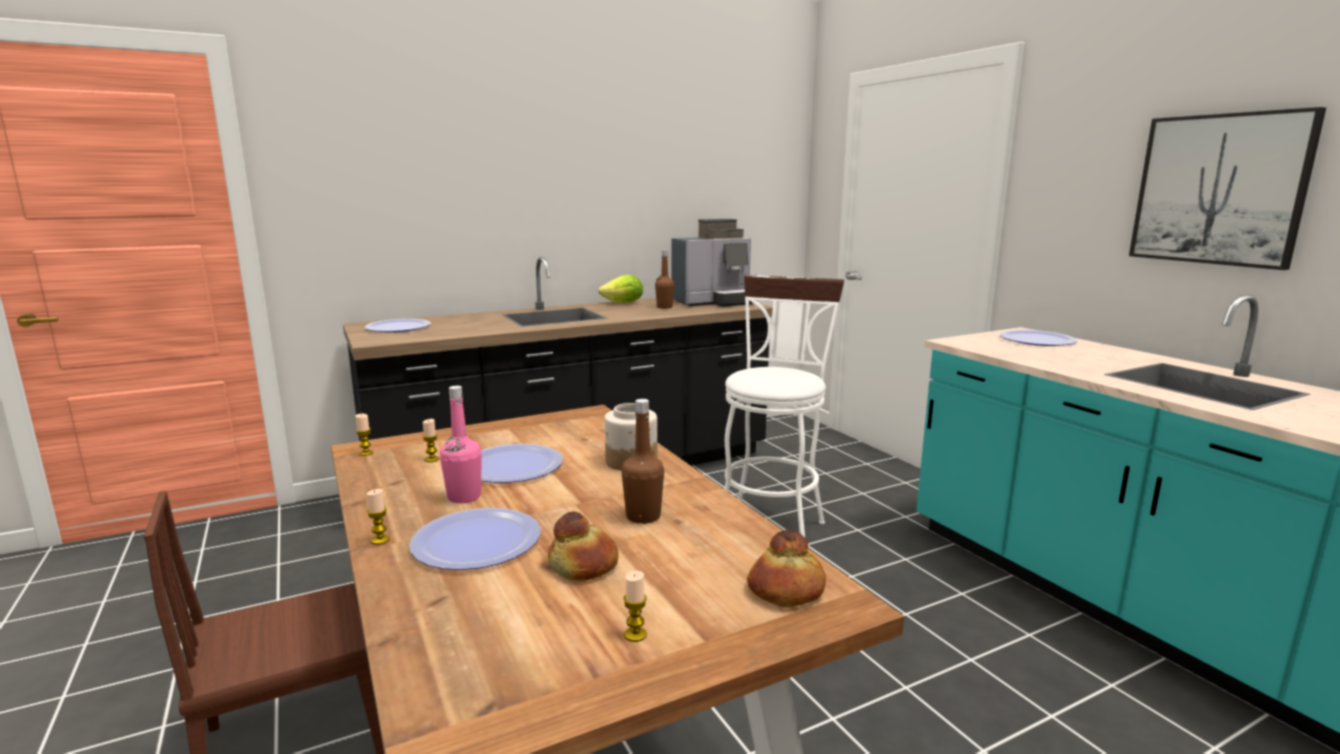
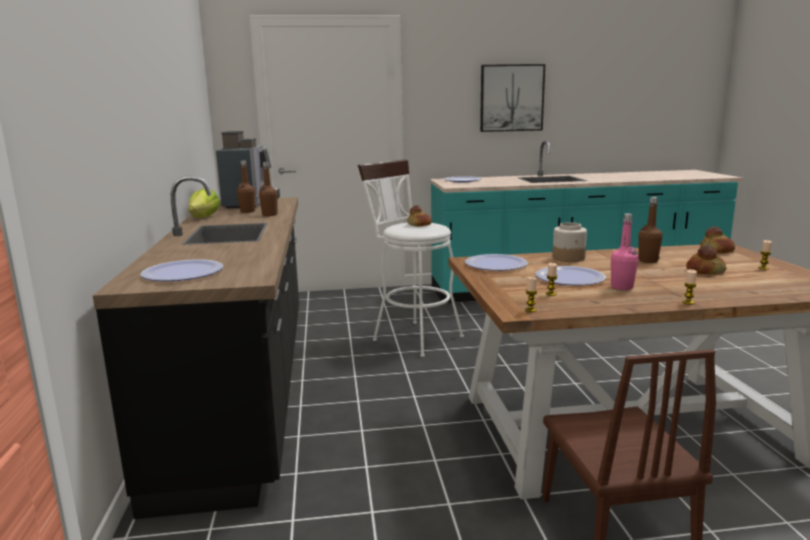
camera: 70 degrees left, 0 degrees up
plate [409,508,540,570] -> plate moved to [465,254,528,271]
none -> brown bottle [259,162,278,216]
none -> bread [407,205,432,226]

